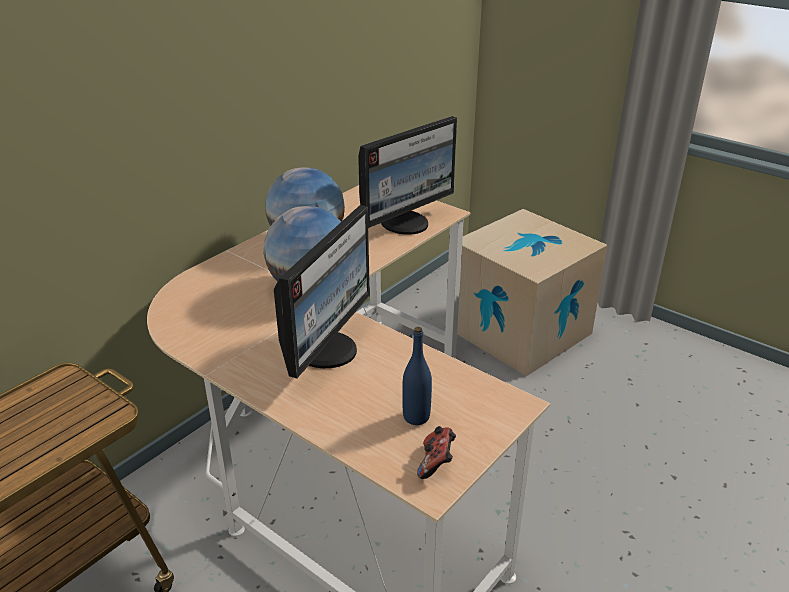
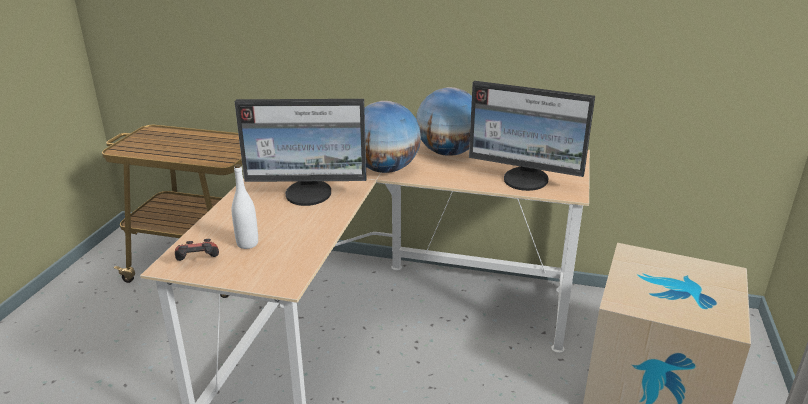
camera: 65 degrees right, 5 degrees down
blue bottle [402,327,432,425] -> white bottle [232,164,258,249]

